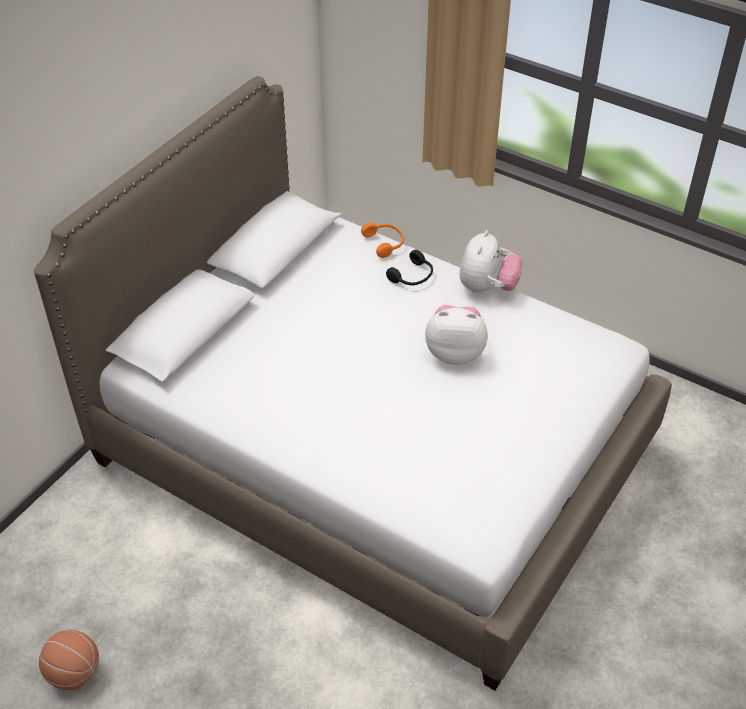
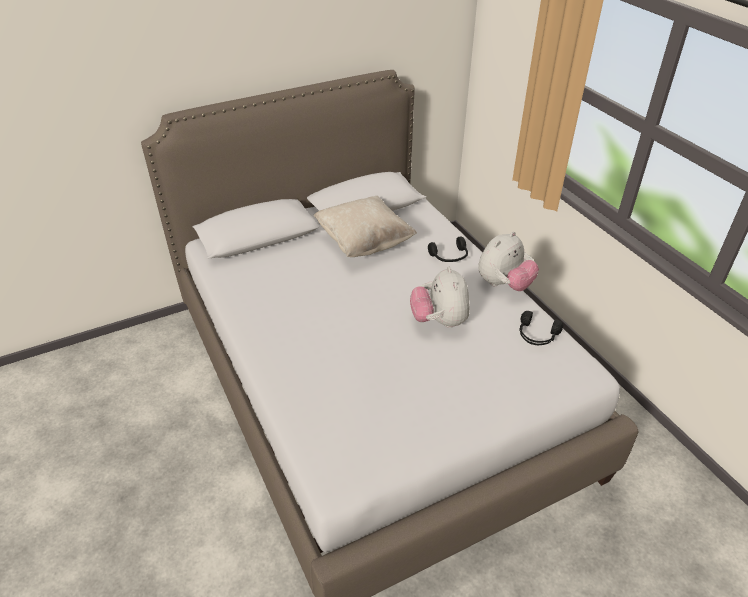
camera: 30 degrees right, 5 degrees down
basketball [39,630,99,690] -> none
orange headphones [361,222,404,258] -> none
plush toy [425,305,488,365] -> plush toy turned 135 degrees counterclockwise [410,267,470,328]
none -> beige pillow [314,196,417,257]
none -> black headphones [519,311,563,345]

